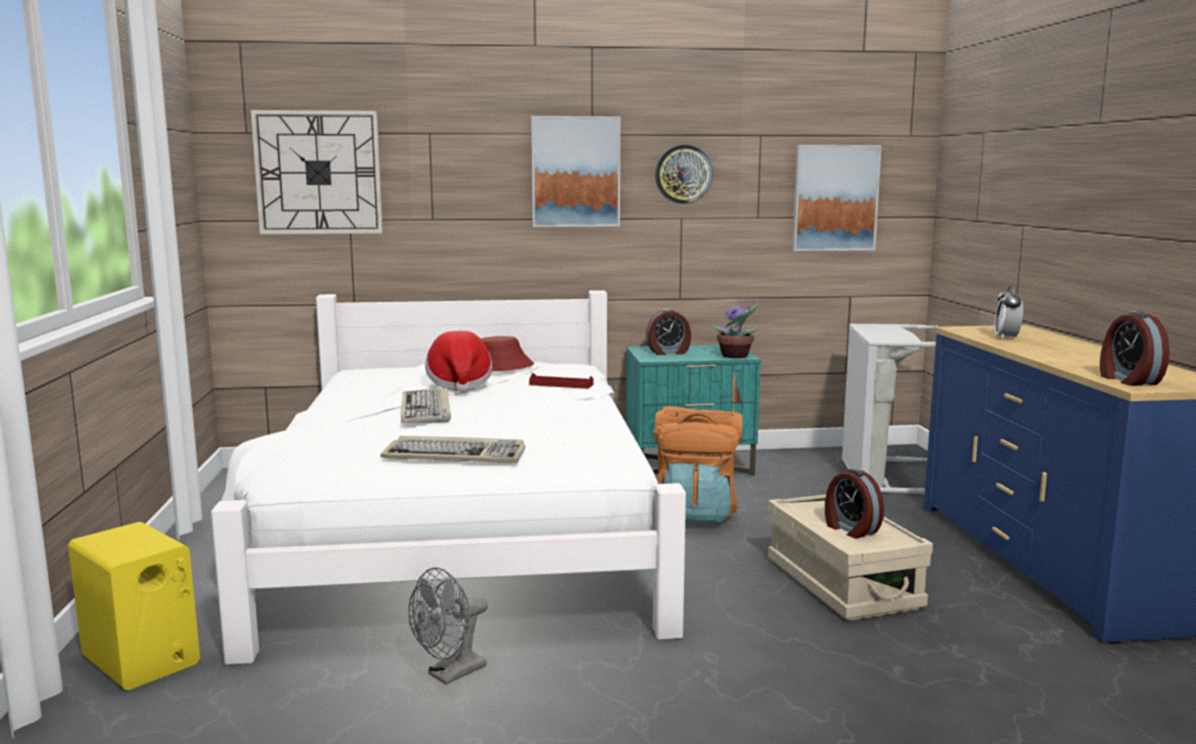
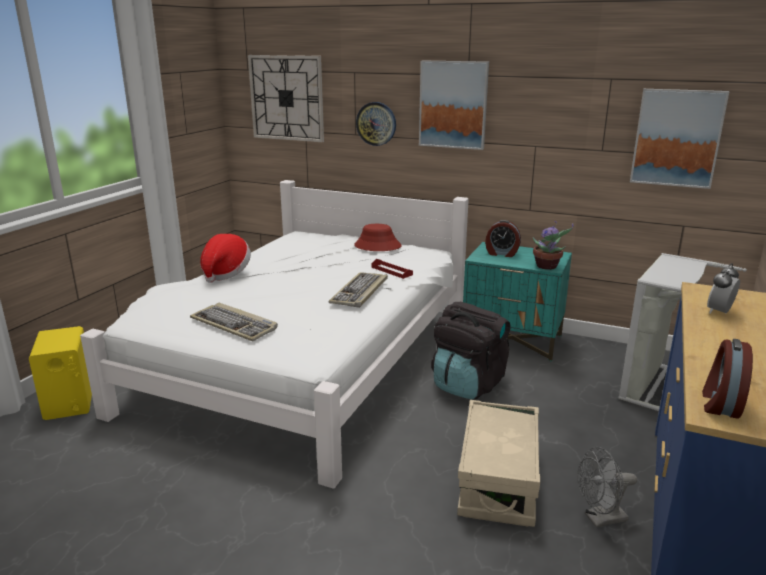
camera: 30 degrees right, 10 degrees up
keyboard [401,388,451,423] -> keyboard moved to [329,272,388,308]
grey fan [408,568,488,685] -> grey fan moved to [577,447,637,528]
hat [425,331,492,392] -> hat moved to [200,234,251,283]
orange backpack [653,406,743,524] -> black backpack [431,302,510,400]
wall clock [655,145,713,204] -> wall clock moved to [356,102,396,146]
alarm clock [825,469,884,539] -> none

